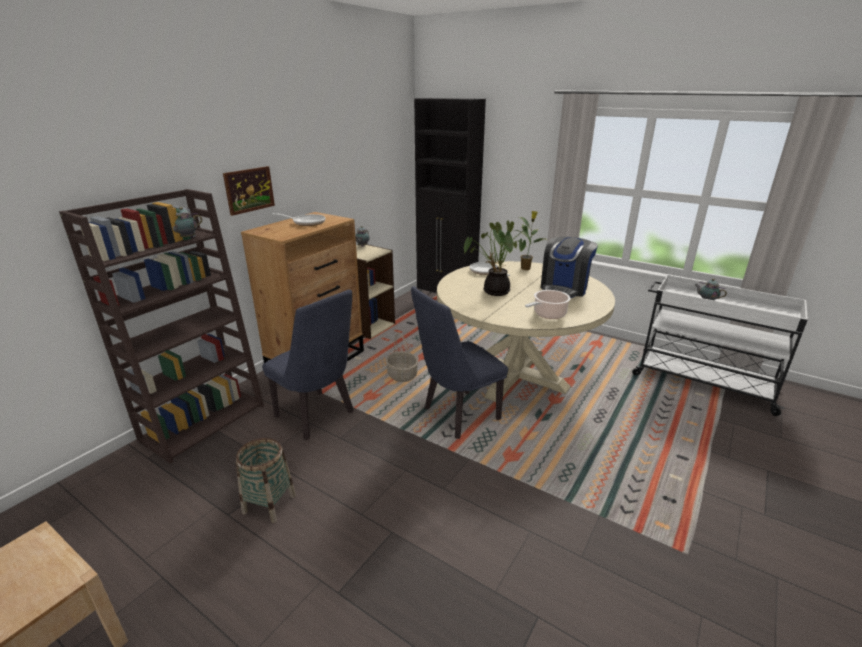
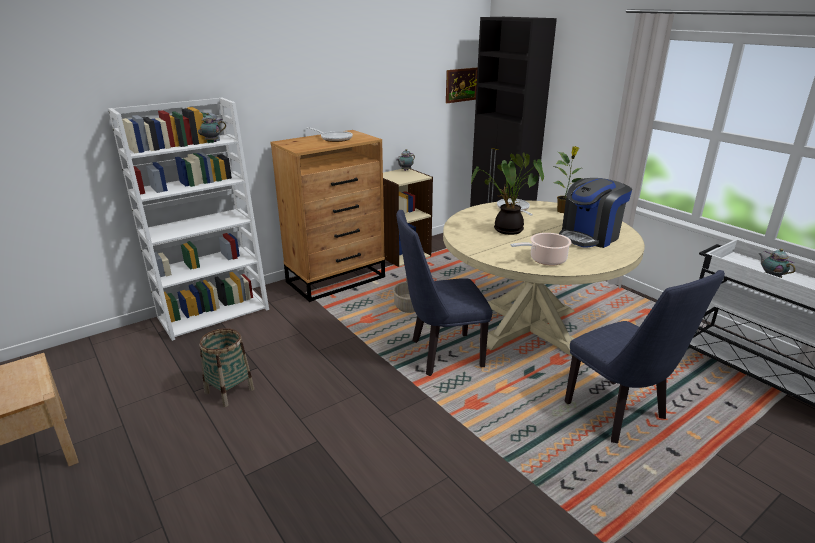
camera: 20 degrees right, 0 degrees up
brown bookcase [59,189,264,463] -> white bookcase [108,98,269,341]
picture [223,166,275,216] -> picture moved to [446,67,478,103]
blue chair [262,290,354,440] -> blue chair moved to [565,270,725,443]

